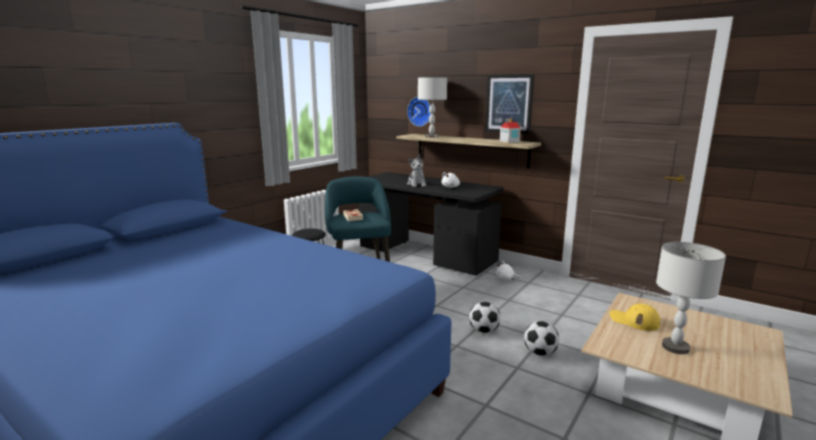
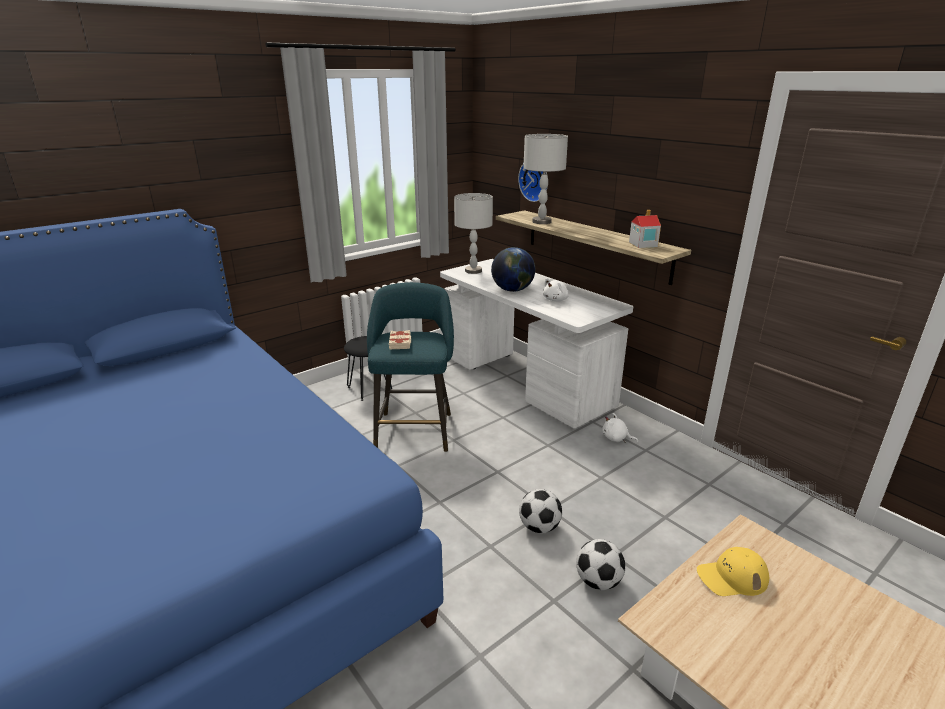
camera: 15 degrees right, 10 degrees up
black desk [359,172,504,276] -> white desk [440,259,633,428]
plush toy [407,154,426,187] -> globe [491,247,535,292]
picture [485,74,534,134] -> none
yellow cap [610,303,661,331] -> yellow cap turned 60 degrees counterclockwise [697,547,769,596]
grey table lamp [656,242,726,354] -> grey table lamp moved to [454,193,493,274]

